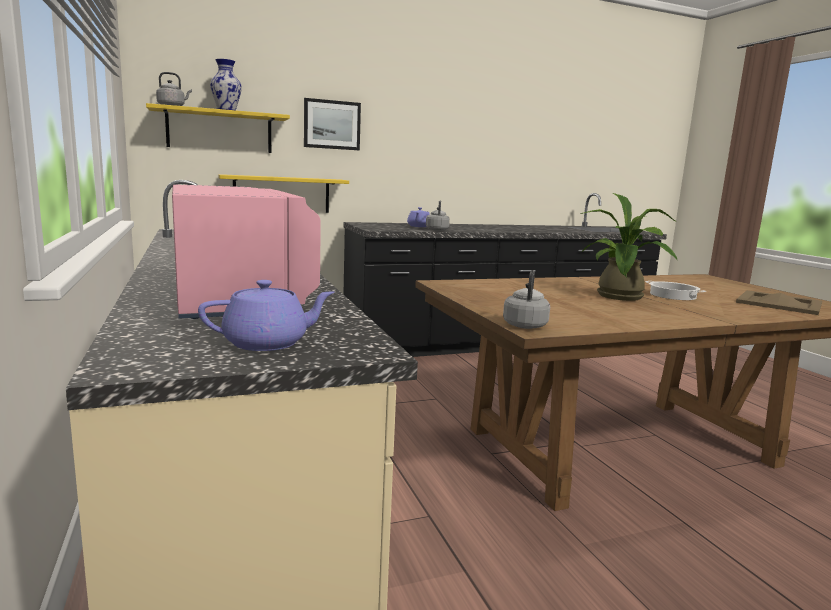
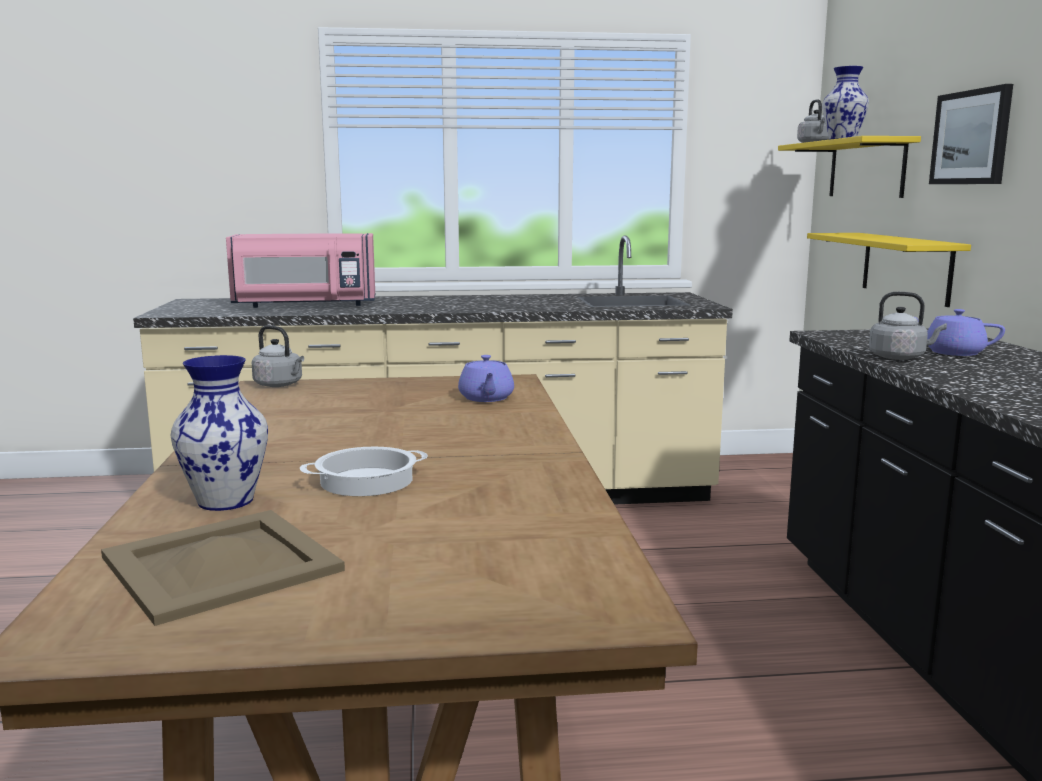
camera: 105 degrees right, 0 degrees up
purple teapot [198,280,334,351] -> purple teapot moved to [458,355,514,402]
potted plant [580,193,677,301] -> none
none -> vase [170,355,268,511]

